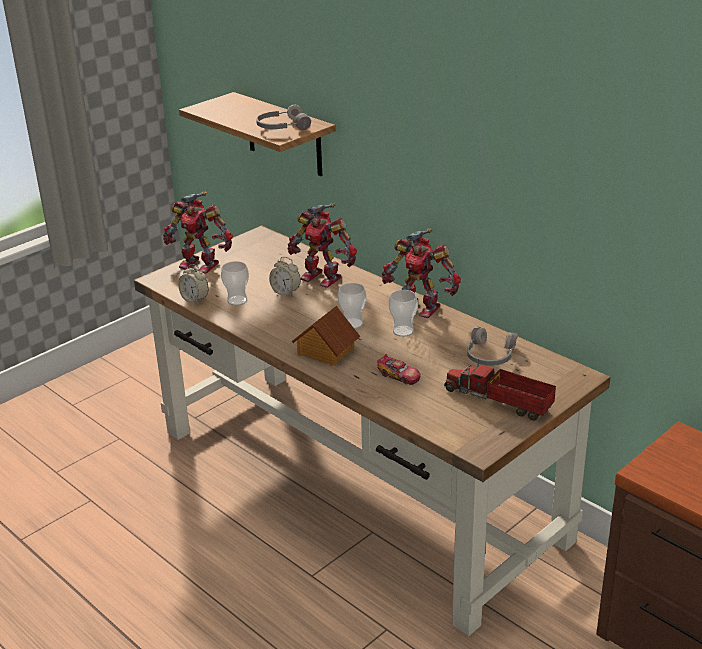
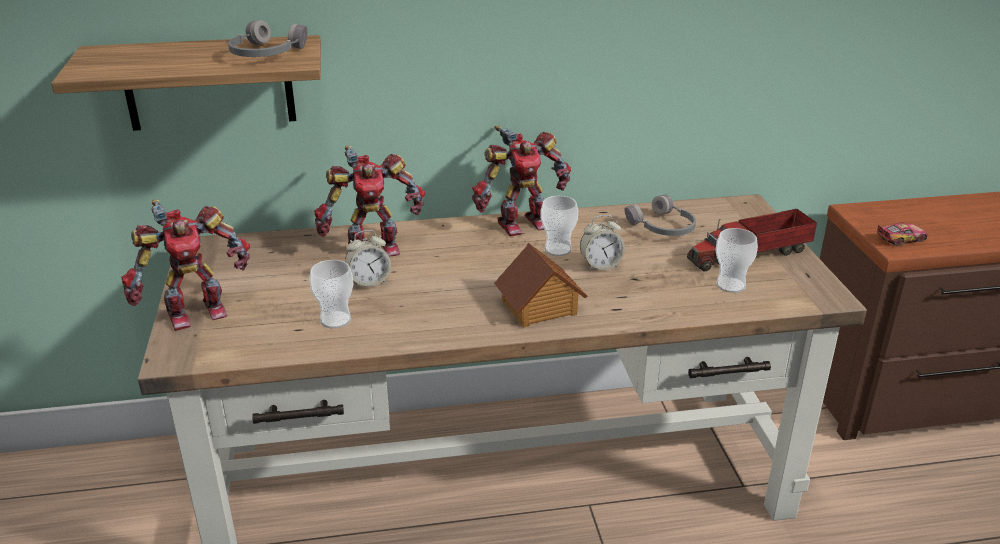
camera: 55 degrees left, 0 degrees up
alarm clock [178,264,209,305] -> alarm clock moved to [580,215,625,271]
cup [338,283,367,329] -> cup moved to [715,228,758,293]
toy car [377,354,421,385] -> toy car moved to [877,223,927,246]

